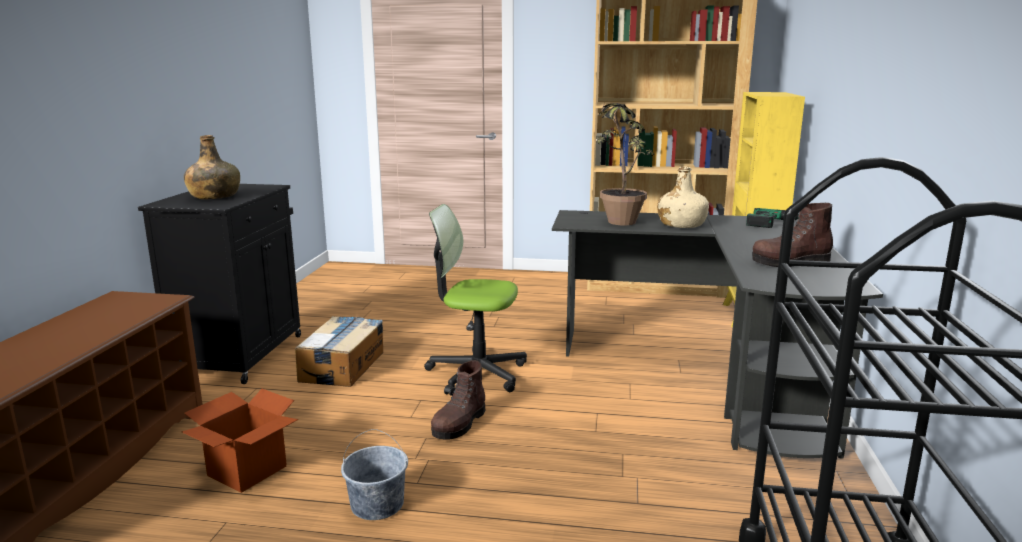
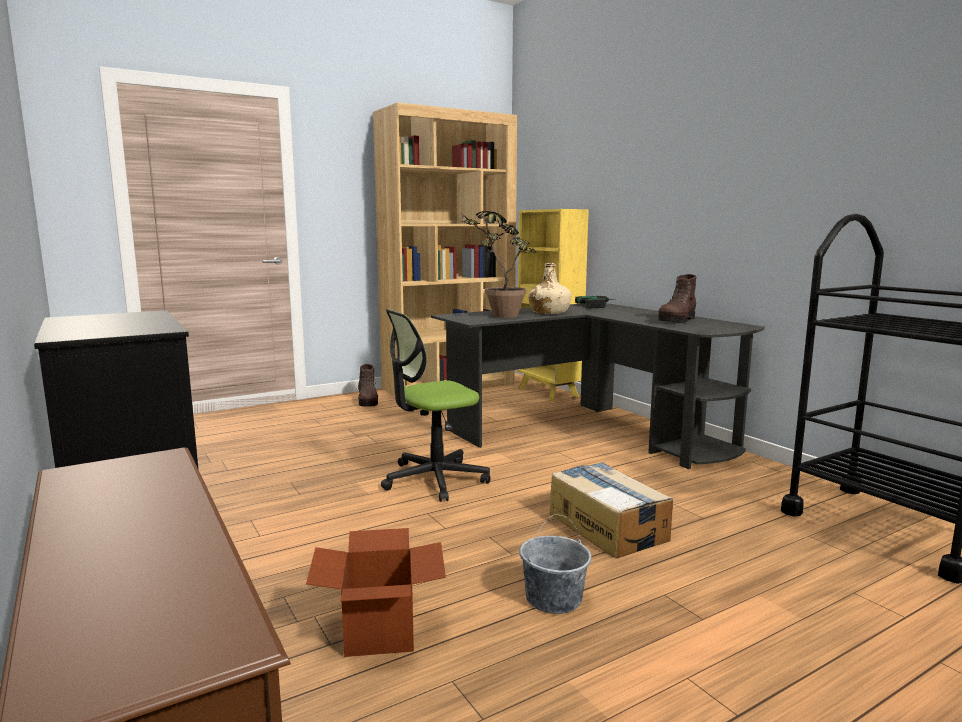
camera: 40 degrees left, 5 degrees down
green bottle [184,135,240,199] -> none
cardboard box [295,316,383,387] -> cardboard box moved to [550,462,673,558]
brown boot [431,360,485,440] -> brown boot moved to [358,364,378,407]

